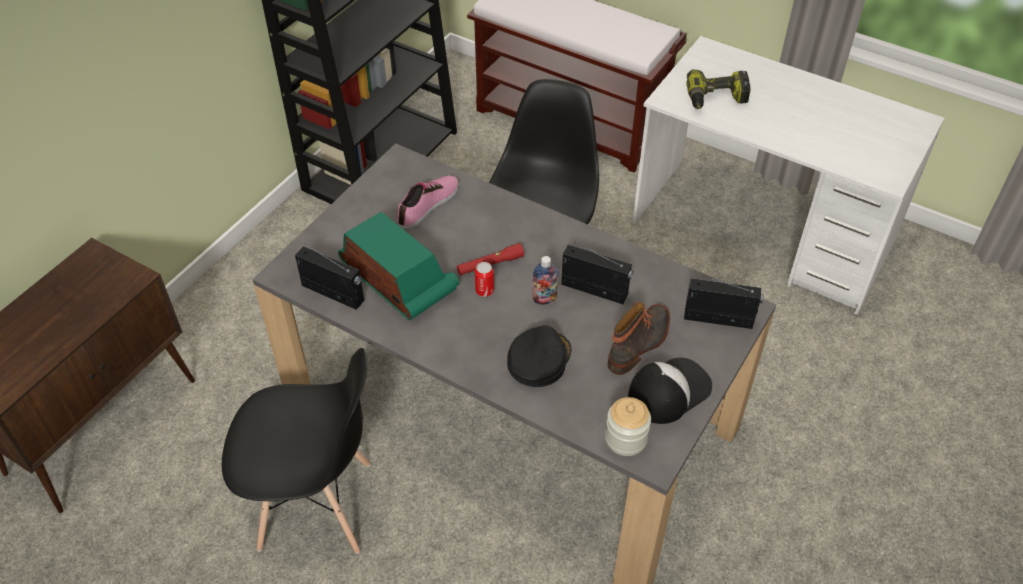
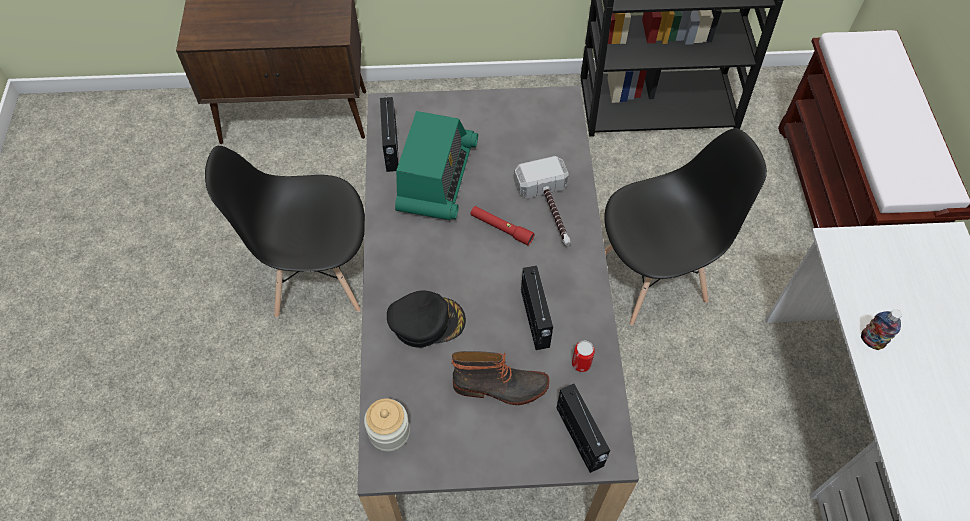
camera: 55 degrees right, 10 degrees up
black chair [222,348,370,554] -> black chair turned 120 degrees clockwise [205,146,365,318]
shoe [397,176,459,228] -> none
can [475,262,494,297] -> can moved to [572,341,595,372]
bottle [532,256,558,305] -> bottle moved to [861,309,902,350]
cap [628,358,712,424] -> none
power drill [687,70,750,109] -> none
none -> hammer [514,156,571,246]

